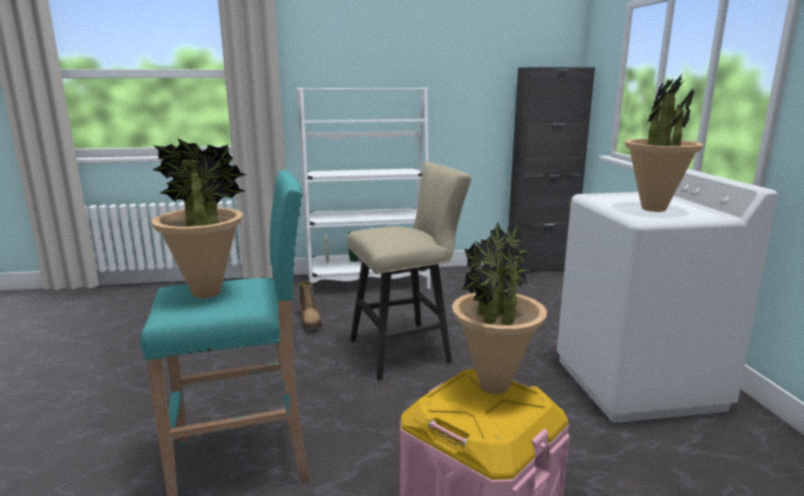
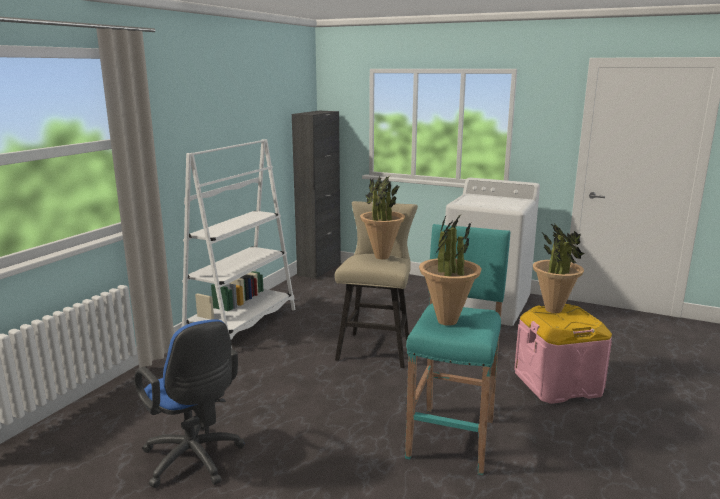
camera: 55 degrees left, 0 degrees up
boot [299,281,322,329] -> none
potted plant [624,73,704,212] -> potted plant moved to [360,176,406,259]
none -> blue office chair [134,319,245,488]

